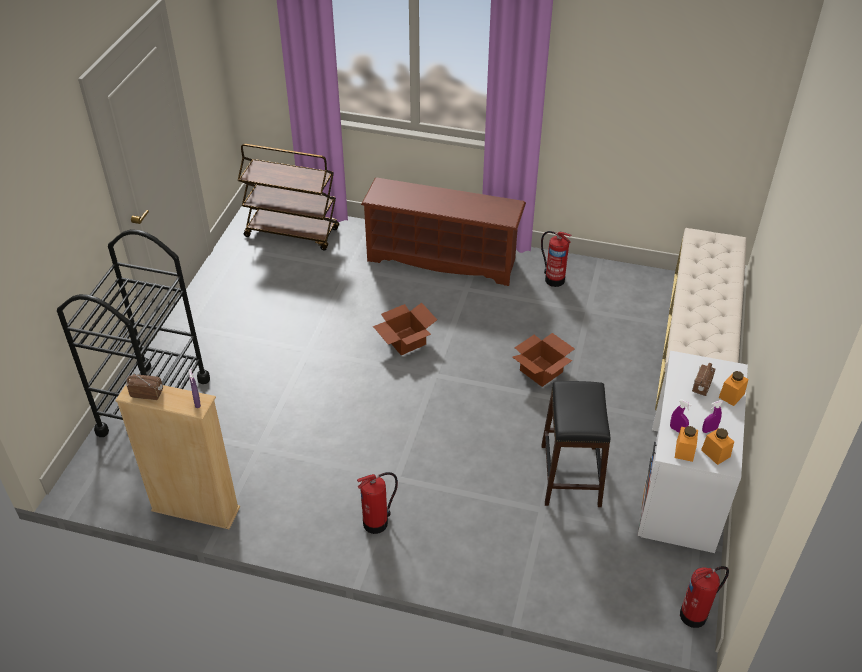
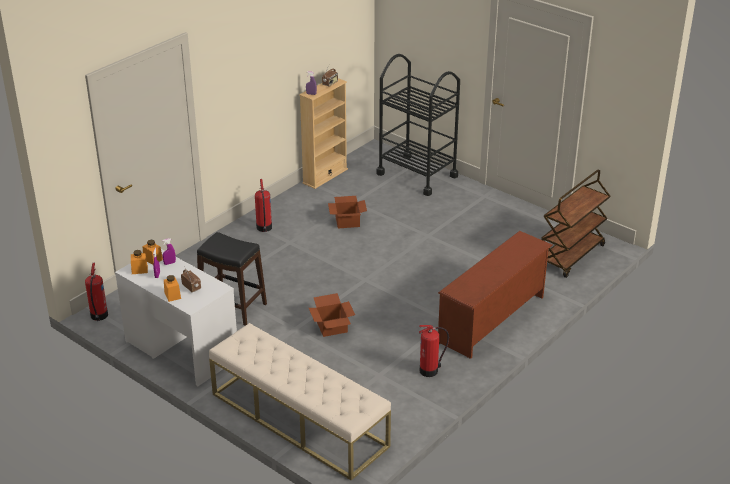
camera: 115 degrees right, 10 degrees down
cardboard box [373,302,437,355] -> cardboard box moved to [328,196,367,228]

